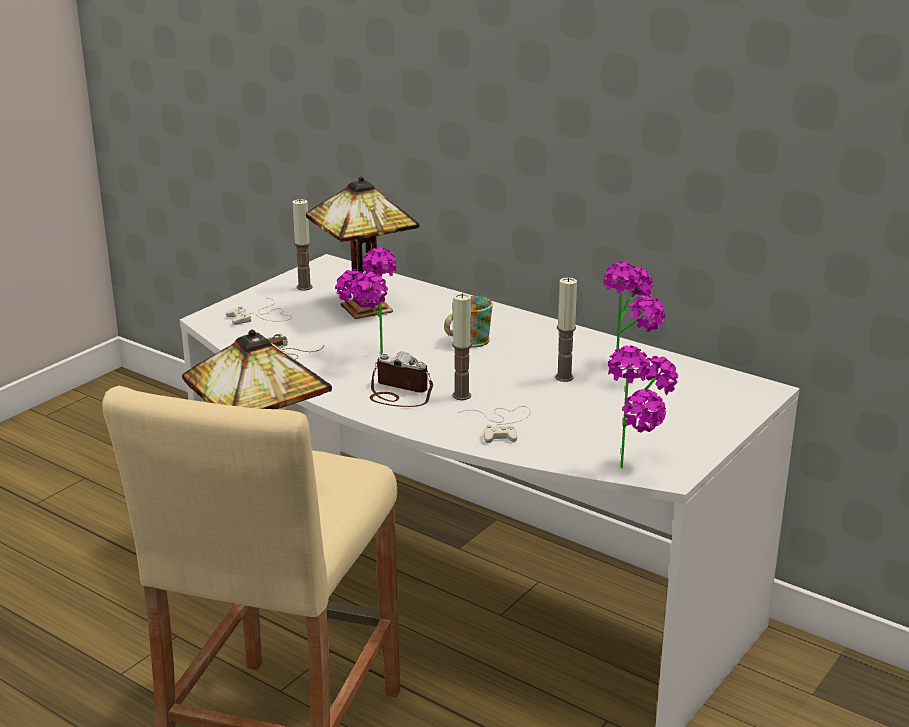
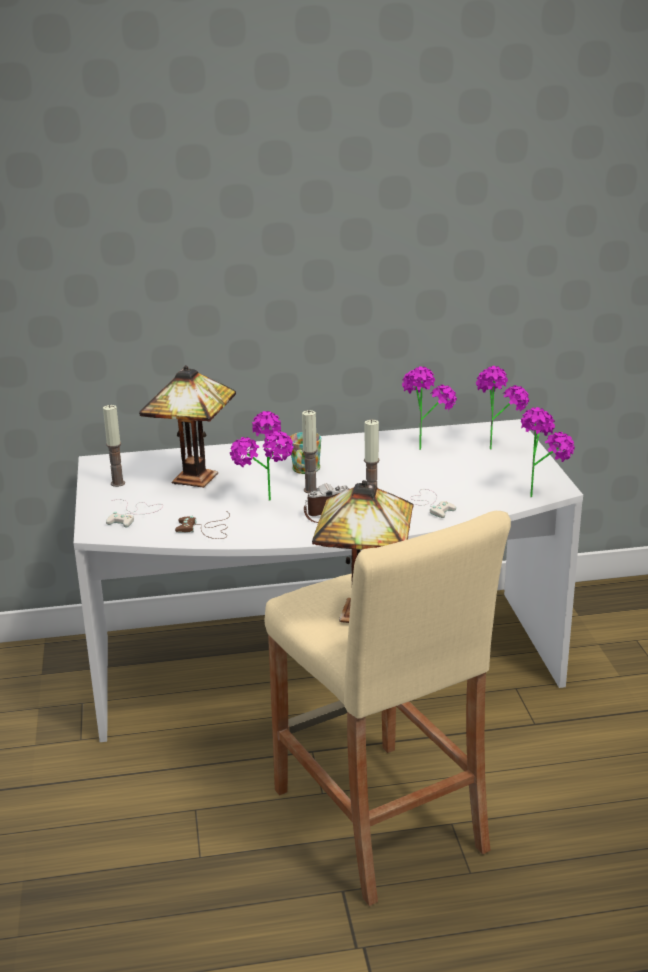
camera: 45 degrees left, 0 degrees up
candle [555,278,577,382] -> candle moved to [302,410,318,494]
none -> potted plant [476,366,529,450]

